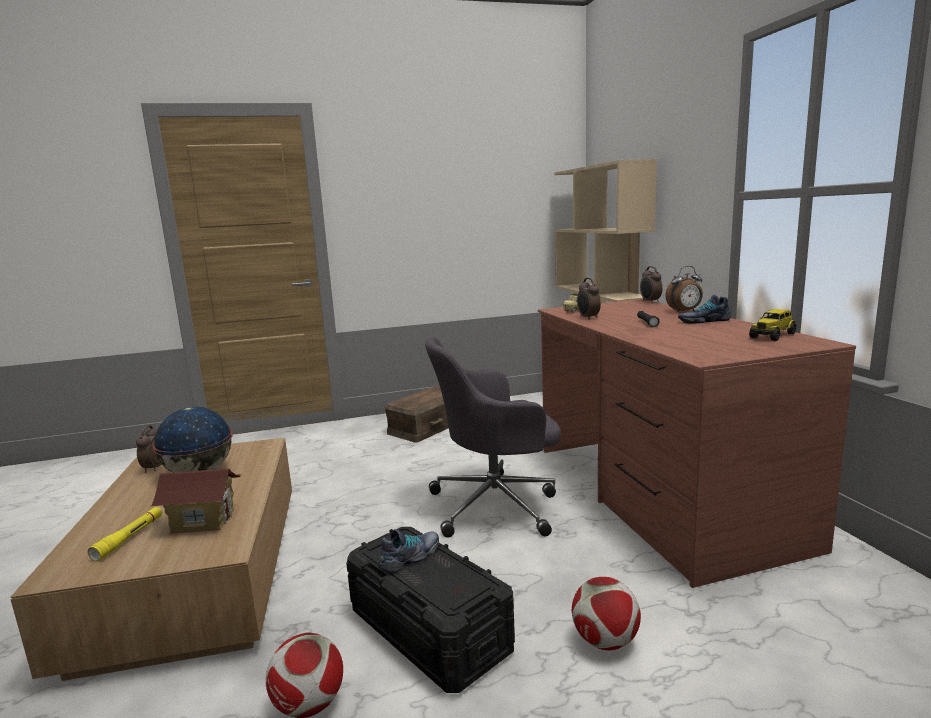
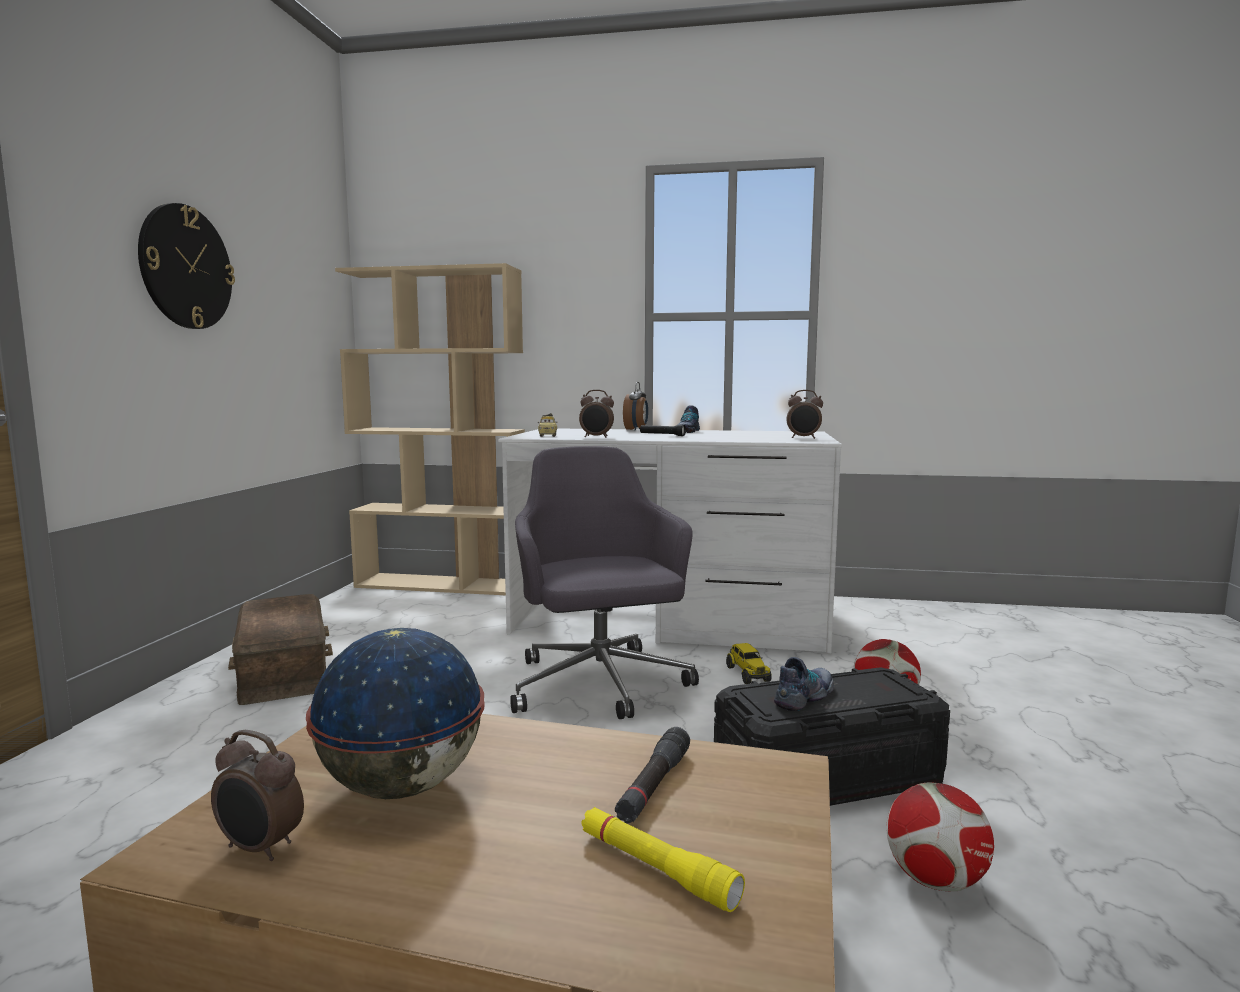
camera: 65 degrees left, 5 degrees down
toy house [151,469,241,534] -> black flashlight [615,727,690,824]
shoe [378,529,439,573] -> shoe turned 60 degrees clockwise [774,657,834,711]
grey office chair [425,336,561,538] -> grey office chair turned 150 degrees clockwise [510,446,699,719]
brown desk [538,299,856,588] -> white desk [498,428,842,654]
alarm clock [640,266,663,303] -> alarm clock moved to [787,390,823,439]
toy truck [749,309,797,341] -> toy truck moved to [726,643,772,684]
none -> wall clock [138,203,235,329]

